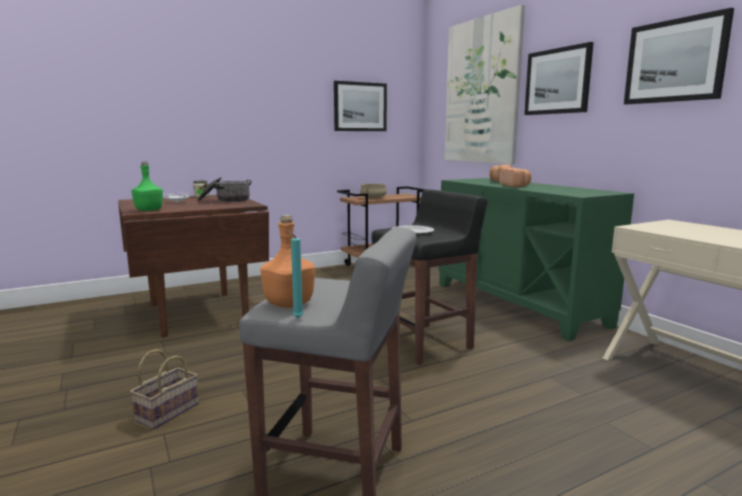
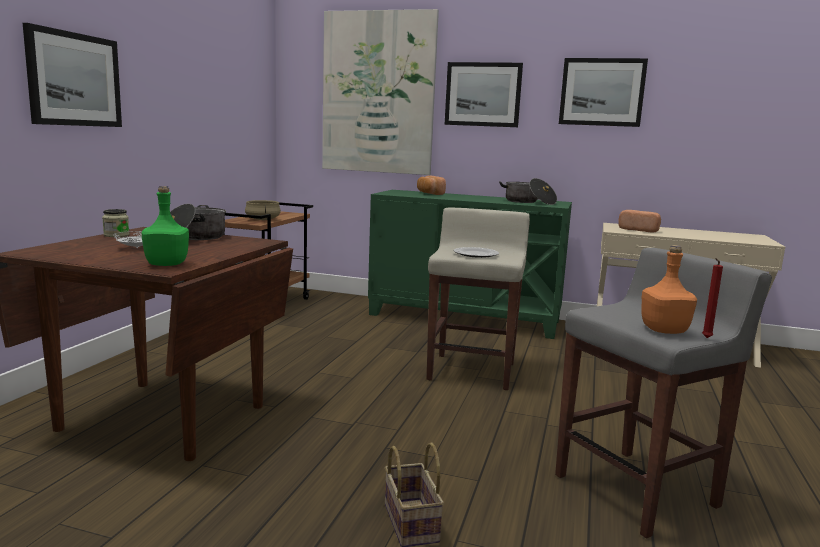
camera: 45 degrees left, 0 degrees up
turquoise candle [286,230,304,318] -> red candle [702,258,723,338]
picture [334,81,387,131] -> picture moved to [23,23,122,127]
black stool [372,190,488,365] -> beige stool [427,207,530,390]
bread [499,167,531,188] -> bread moved to [618,210,661,232]
none -> cooking pot [499,178,557,205]

